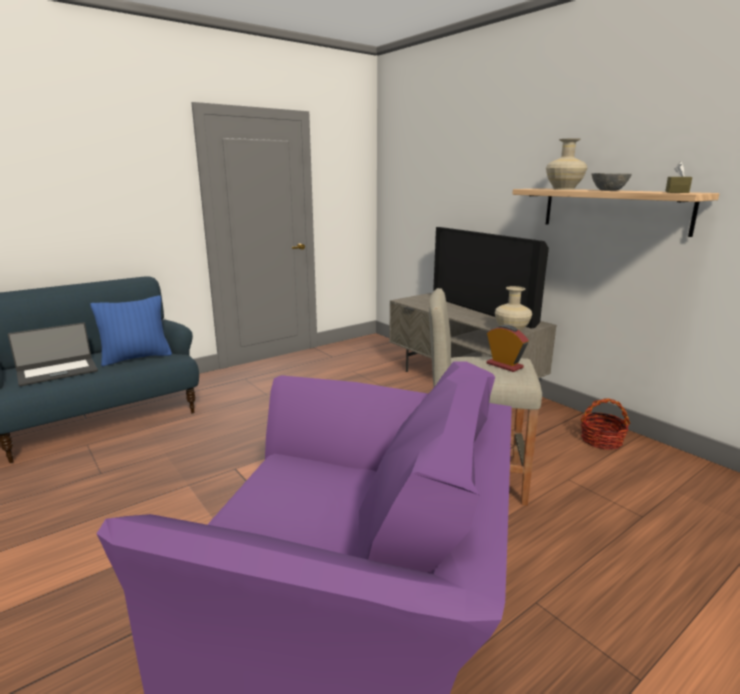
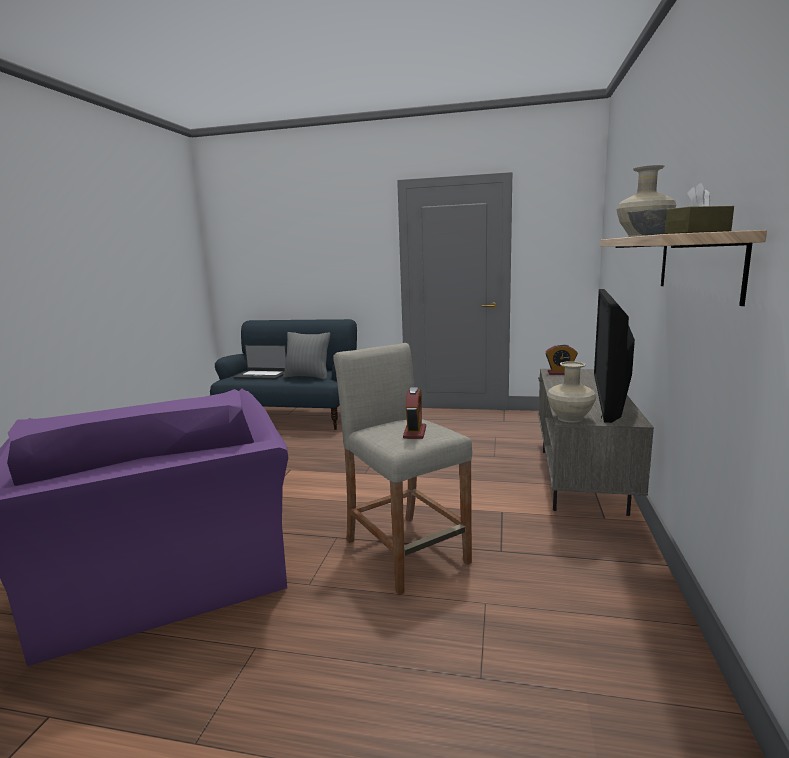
camera: 50 degrees right, 5 degrees down
blue pillow [90,295,172,366] -> grey pillow [283,332,330,380]
basket [581,398,630,450] -> none
none -> alarm clock [545,344,578,375]

